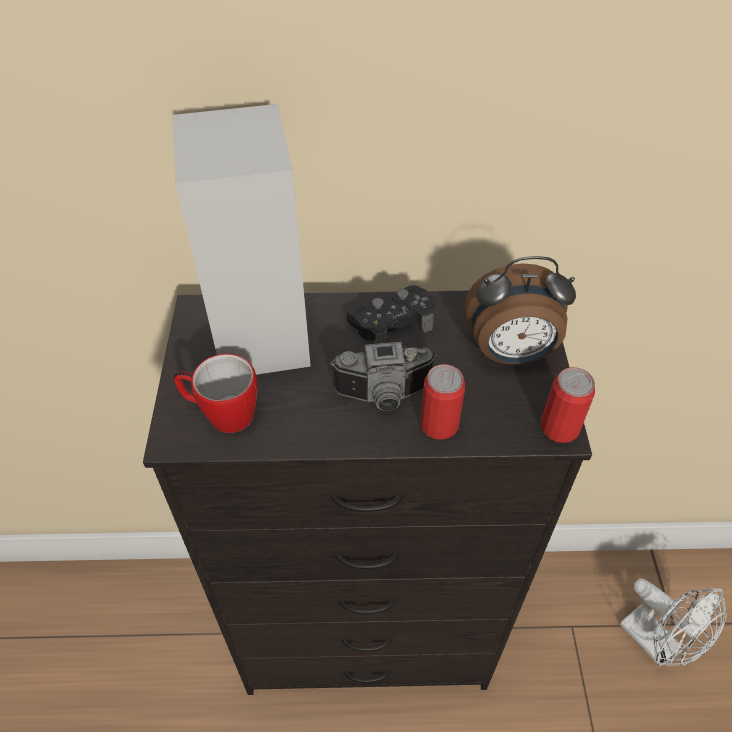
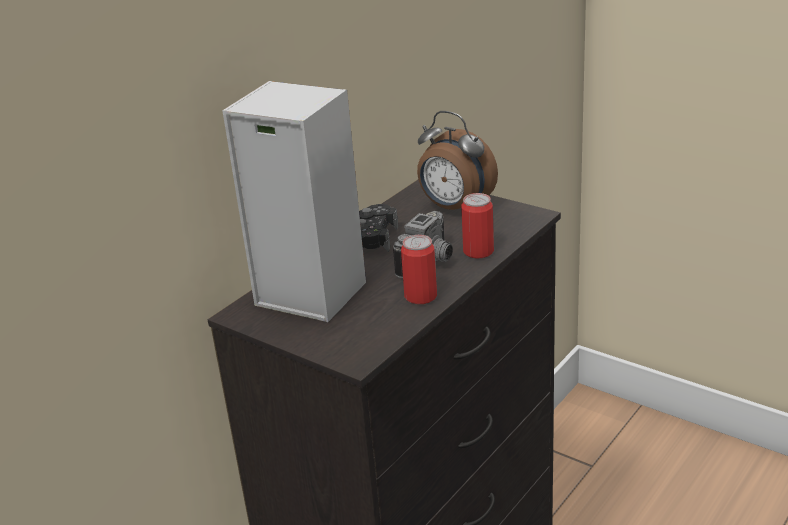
camera: 50 degrees left, 20 degrees down
mug [174,354,258,433] -> none
alarm clock [464,256,576,365] -> alarm clock turned 90 degrees clockwise [417,111,498,210]
can [541,367,595,443] -> can moved to [401,235,437,304]
white fan [620,578,727,667] -> none

